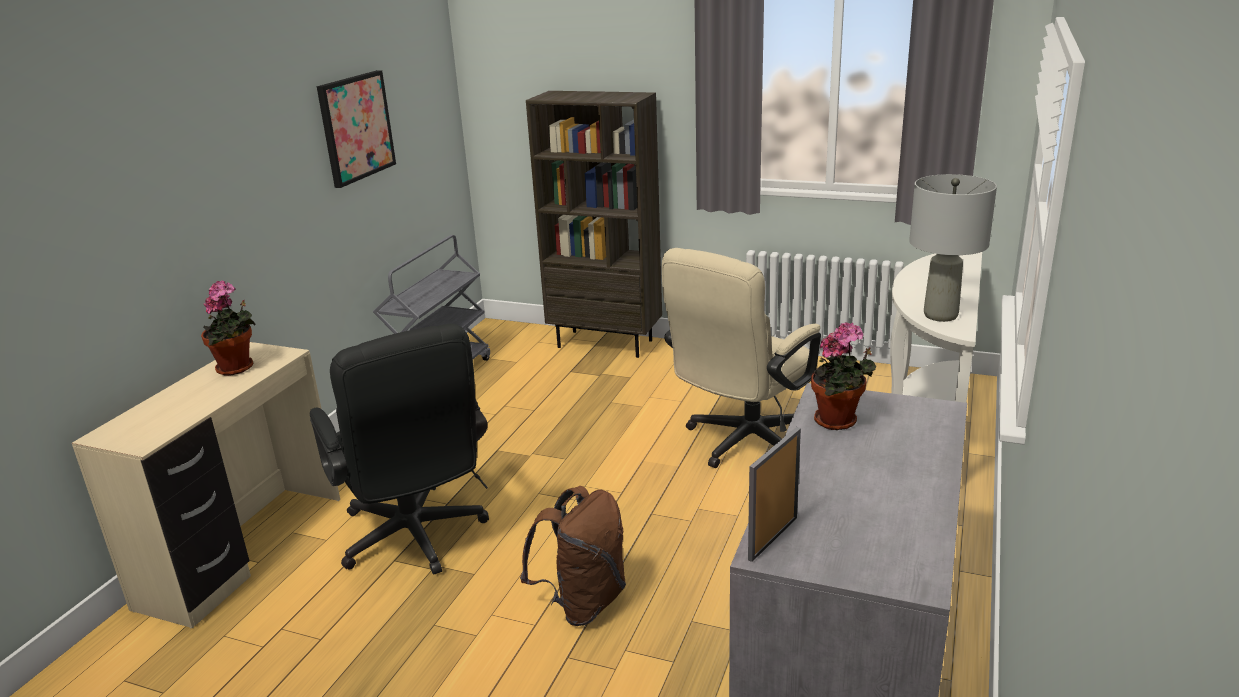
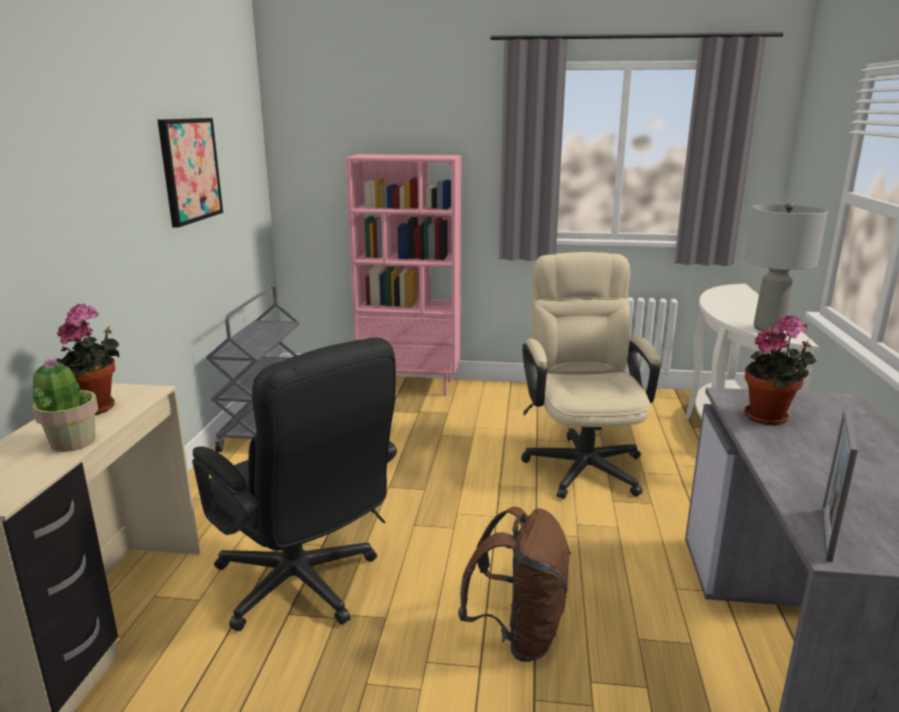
camera: 15 degrees left, 5 degrees down
brown bookcase [526,91,662,358] -> pink bookcase [346,154,461,396]
beige office chair [661,248,821,468] -> beige office chair turned 150 degrees clockwise [521,252,661,499]
none -> potted plant [32,358,98,452]

